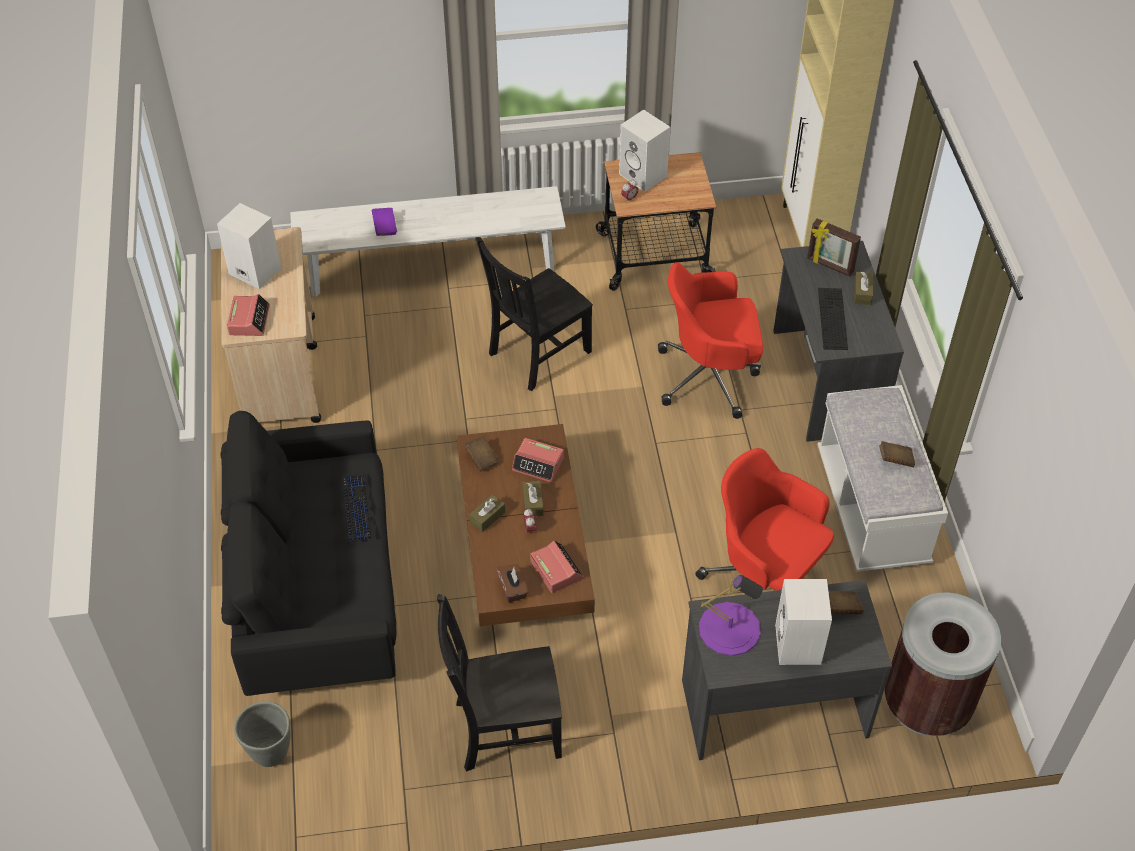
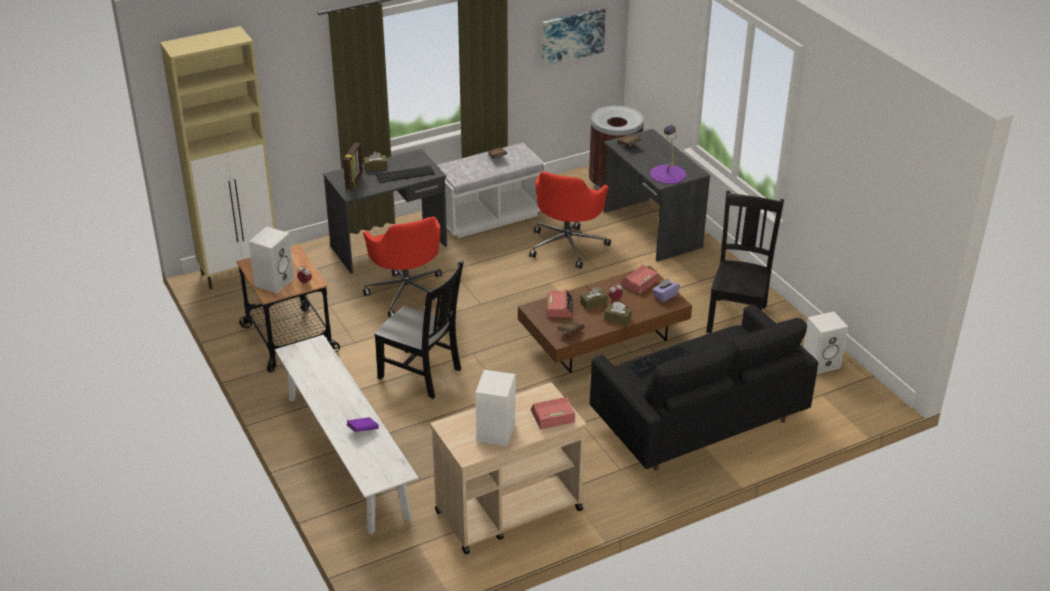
camera: 110 degrees left, 15 degrees down
grey planter [234,702,291,767] -> none
black chair [437,594,562,772] -> black chair turned 135 degrees counterclockwise [706,191,784,333]
brown tissue box [496,564,529,603] -> purple tissue box [652,278,680,302]
white speaker [775,579,832,665] -> white speaker moved to [803,312,848,374]
none -> picture [542,8,606,66]

